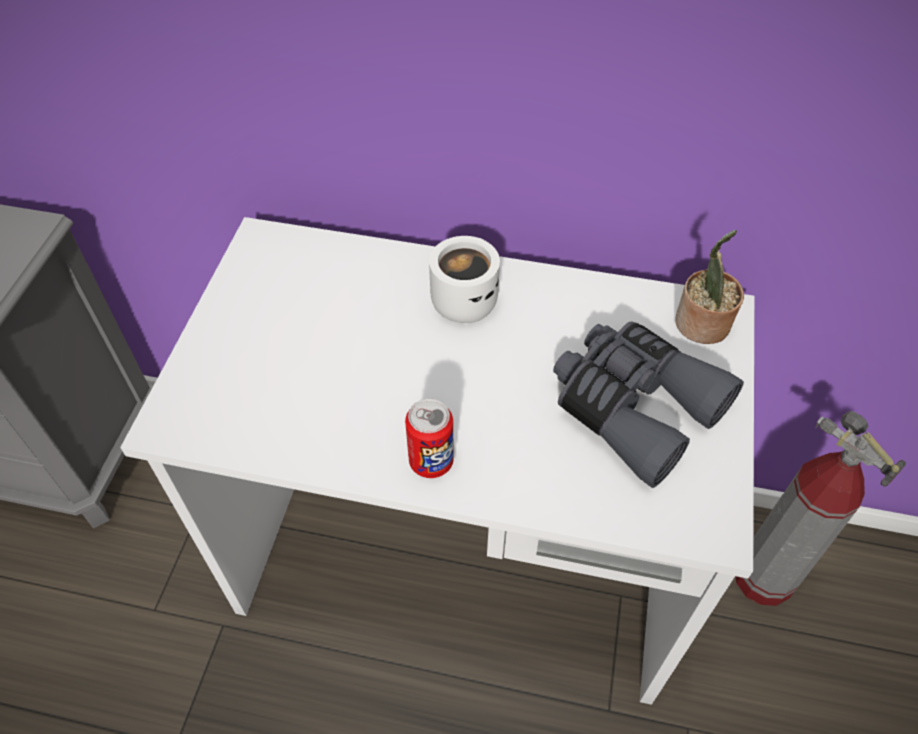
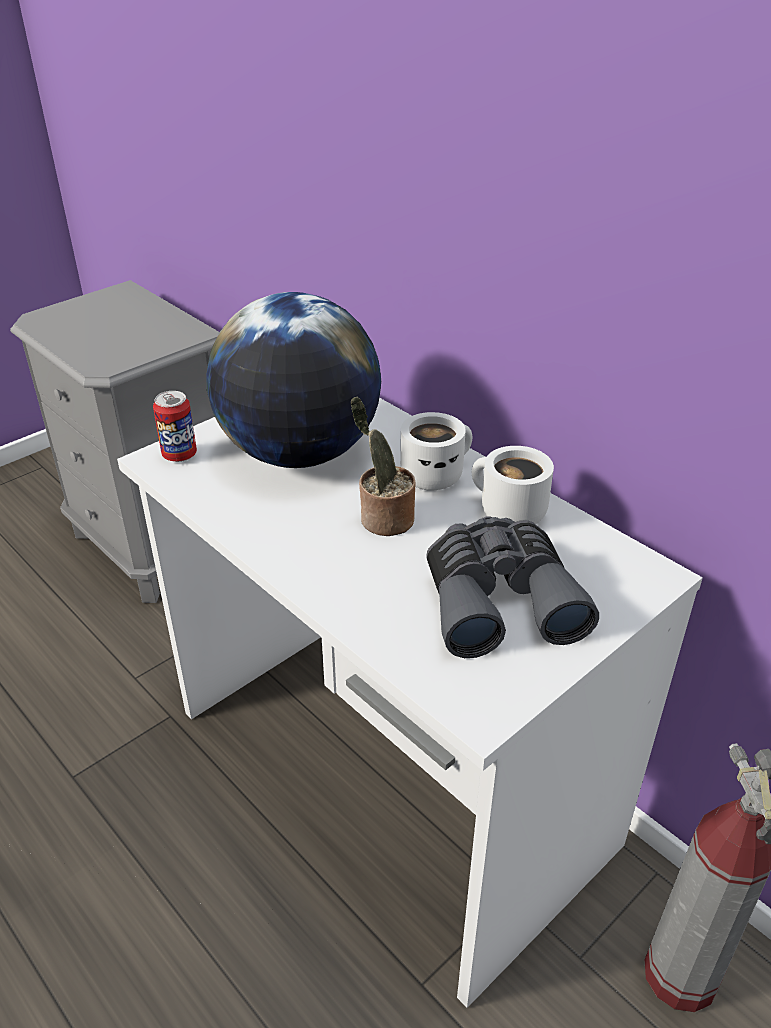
camera: 35 degrees right, 15 degrees down
can [405,399,454,478] -> can moved to [153,391,197,462]
potted plant [675,230,744,344] -> potted plant moved to [351,396,416,536]
none -> globe [206,292,381,468]
none -> white mug [472,446,554,524]

